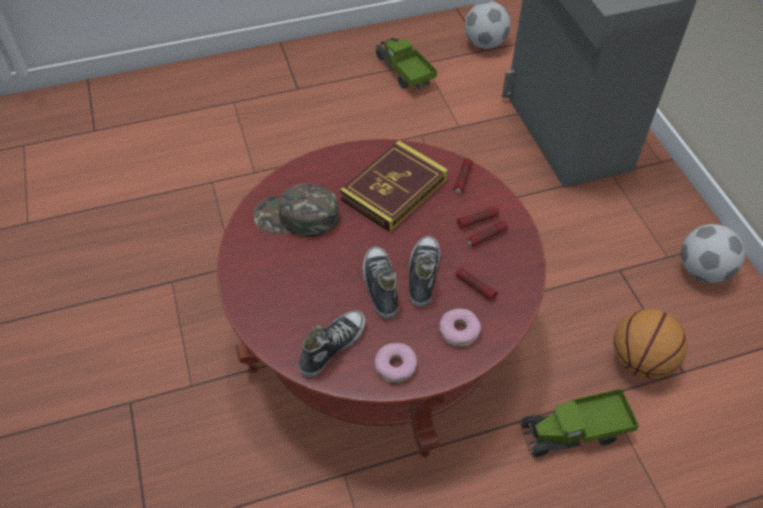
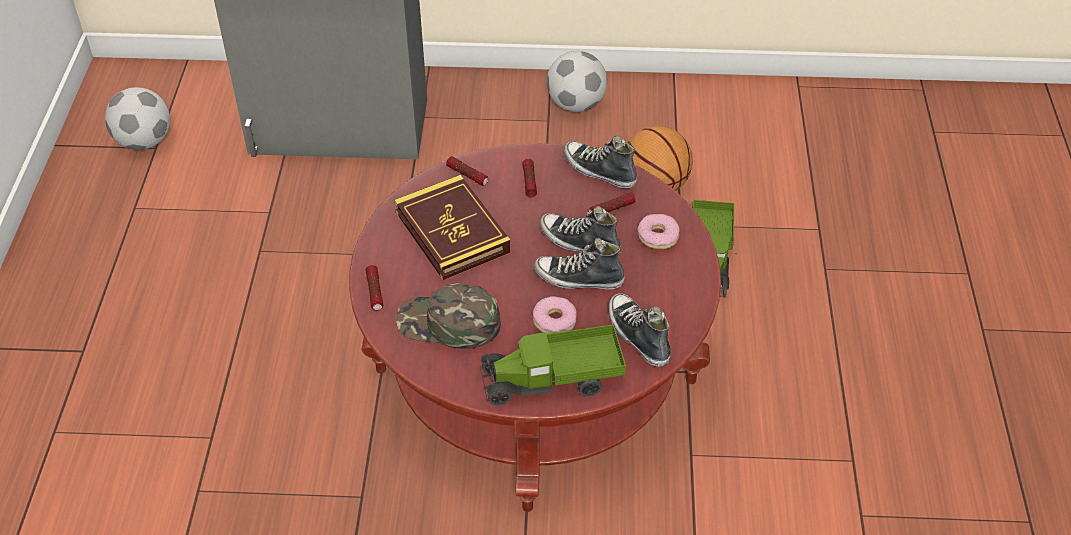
camera: 70 degrees left, 5 degrees down
green cap [253,183,340,237] -> green cap turned 75 degrees clockwise [396,283,501,349]
toy truck [375,38,437,90] -> toy truck moved to [480,324,626,405]
donut [375,343,417,383] -> donut moved to [533,296,577,334]
flashlight [467,220,508,247] -> flashlight moved to [366,265,383,310]
none -> shoe [564,135,637,188]

